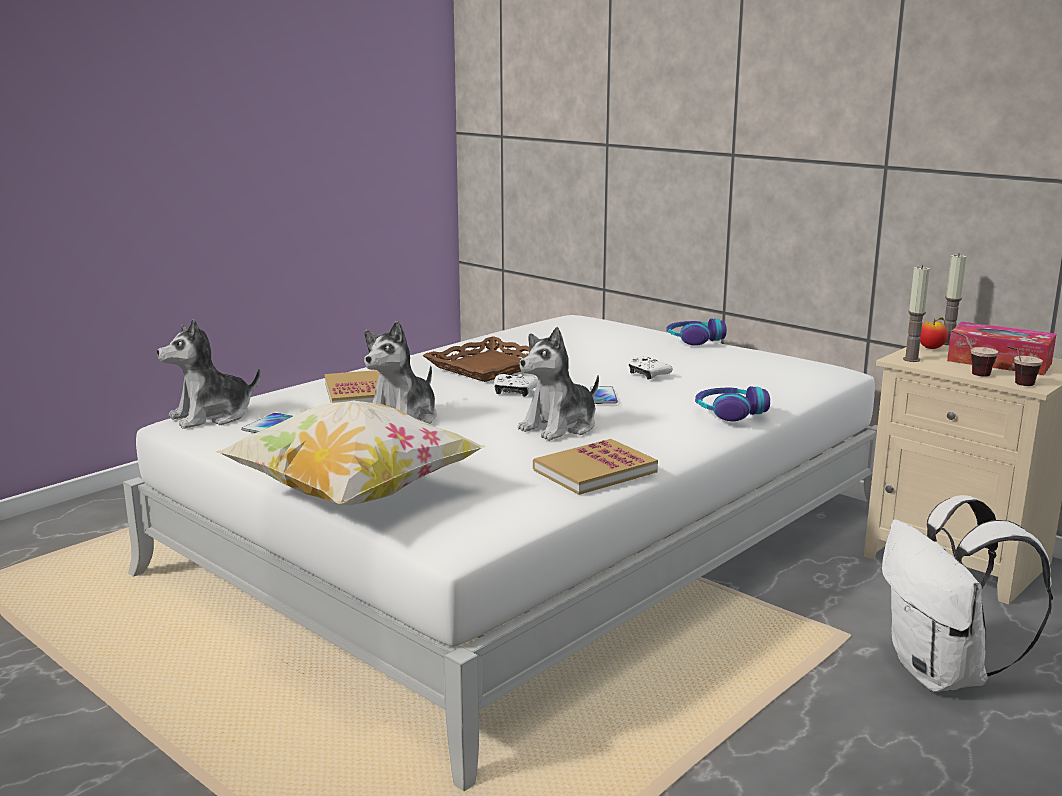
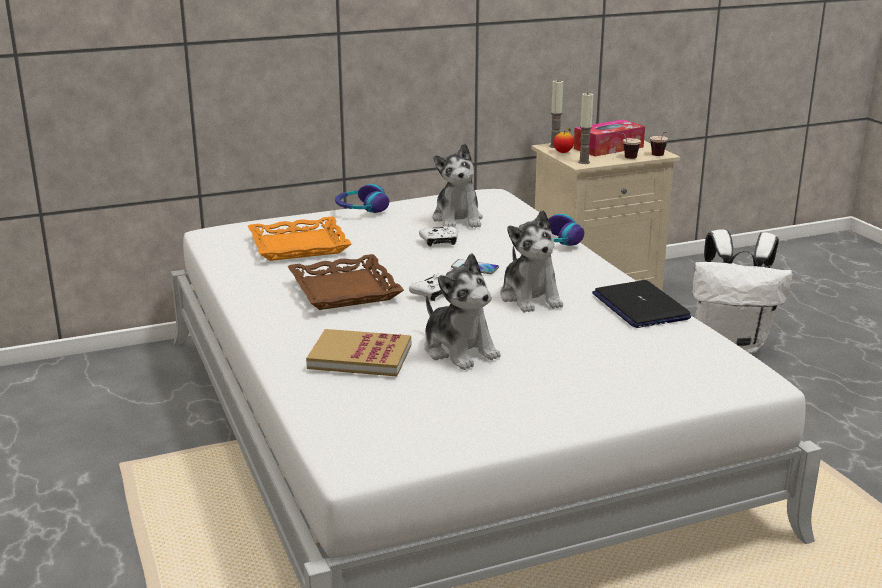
camera: 65 degrees left, 5 degrees up
plush toy [157,319,261,429] -> plush toy moved to [433,143,482,228]
pillow [216,401,486,506] -> none
phone [241,413,293,433] -> none
book [533,439,658,495] -> laptop [592,280,691,328]
none -> orange tray [248,216,352,261]

